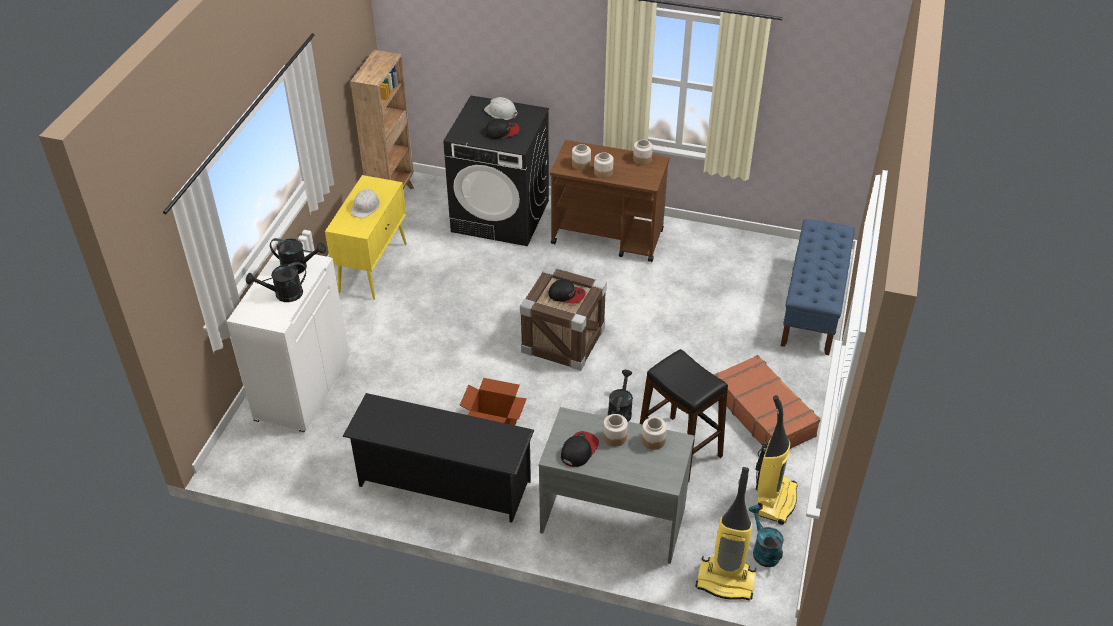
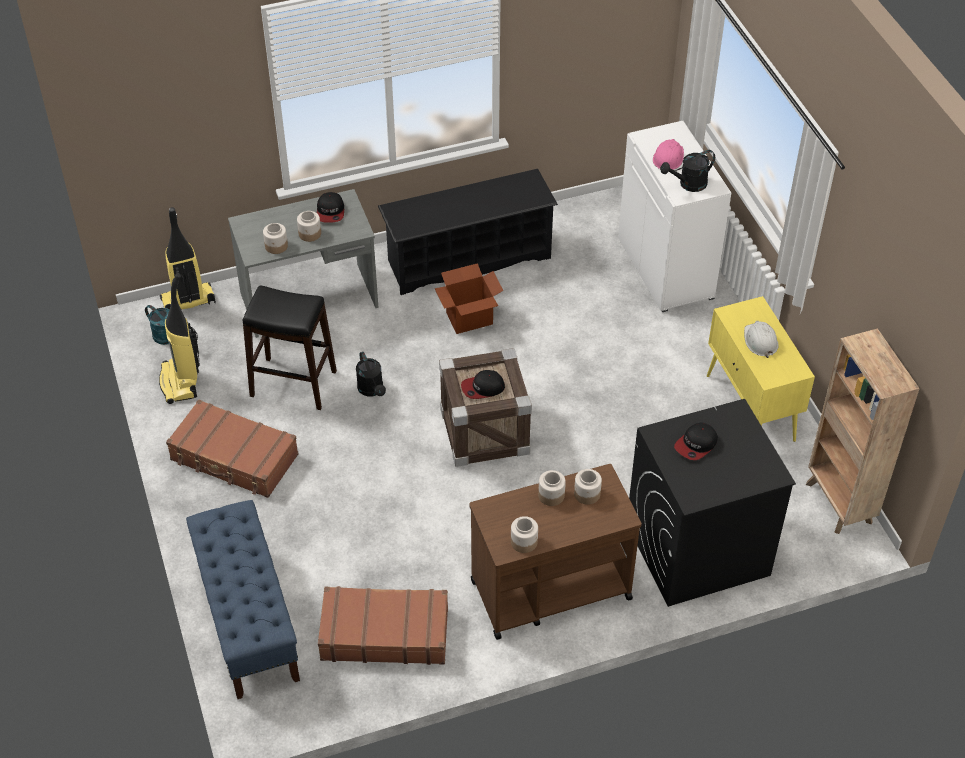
camera: 145 degrees right, 5 degrees up
black watering can [246,262,306,302] -> pink hard hat [653,139,684,170]
white hard hat [484,97,518,120] -> none
none -> brown suitcase [318,586,448,665]

